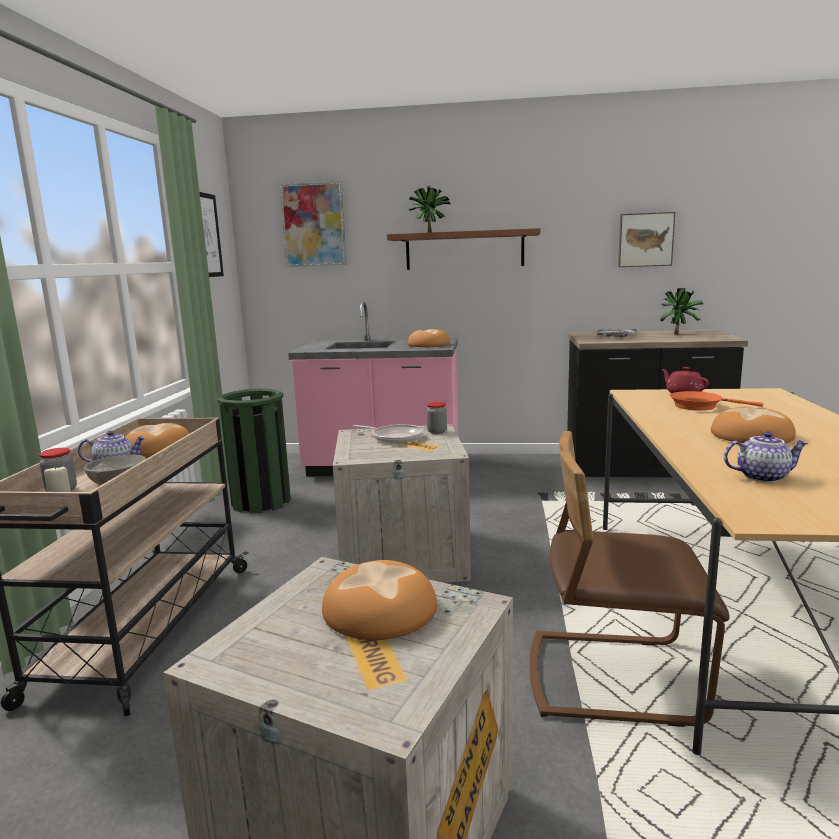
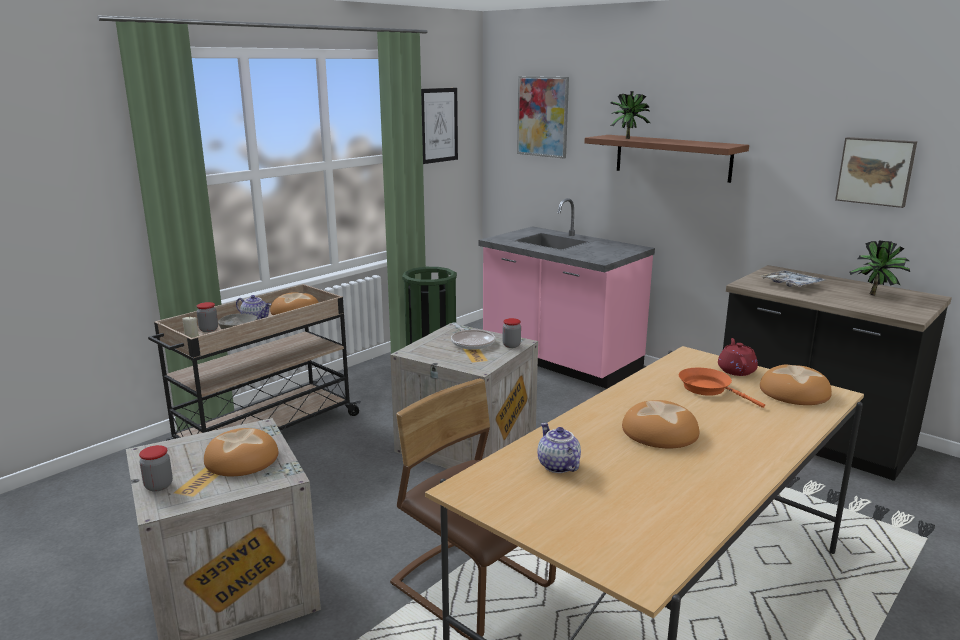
camera: 35 degrees right, 5 degrees up
bread [408,329,450,347] -> bread moved to [760,365,832,405]
teapot [724,431,808,483] -> teapot turned 150 degrees counterclockwise [537,423,581,473]
none -> jar [139,445,173,492]

